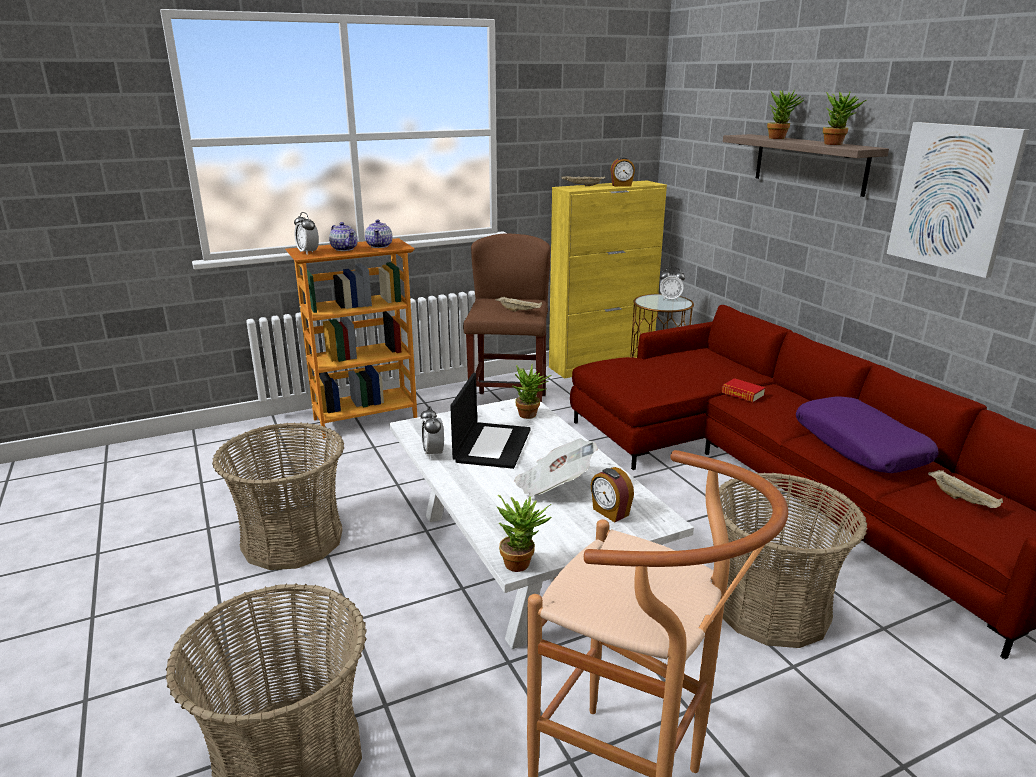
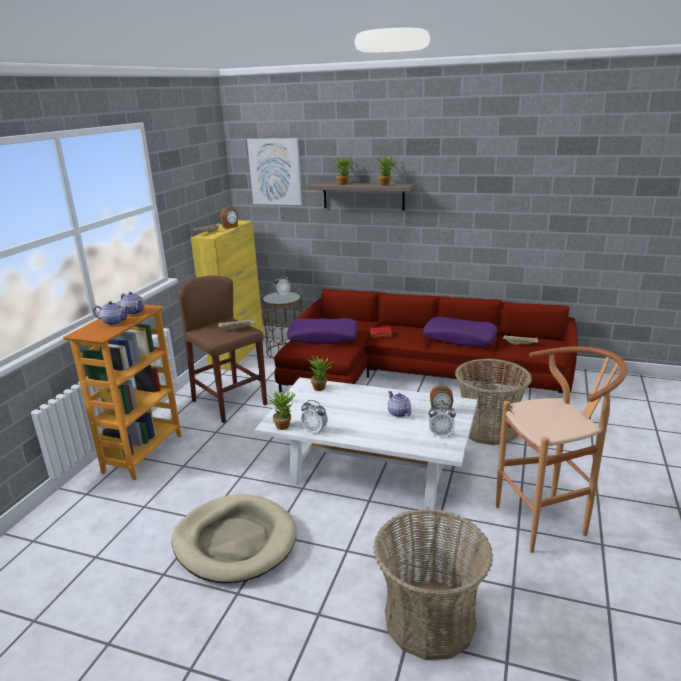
camera: 45 degrees left, 0 degrees up
basket [212,422,344,570] -> beige dog bed [172,494,297,583]
alarm clock [294,212,319,255] -> alarm clock moved to [428,404,456,437]
laptop [450,373,531,469] -> none
potted plant [497,495,552,572] -> potted plant moved to [266,391,295,430]
newspaper [514,438,598,498] -> teapot [388,391,411,417]
picture [887,122,1029,278] -> picture moved to [247,138,302,205]
none -> purple pillow [287,318,358,344]

